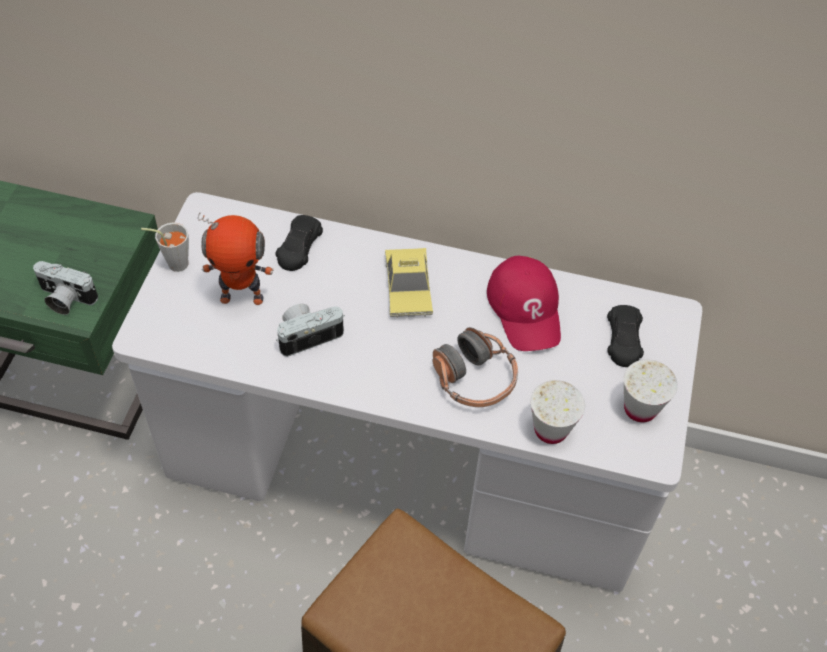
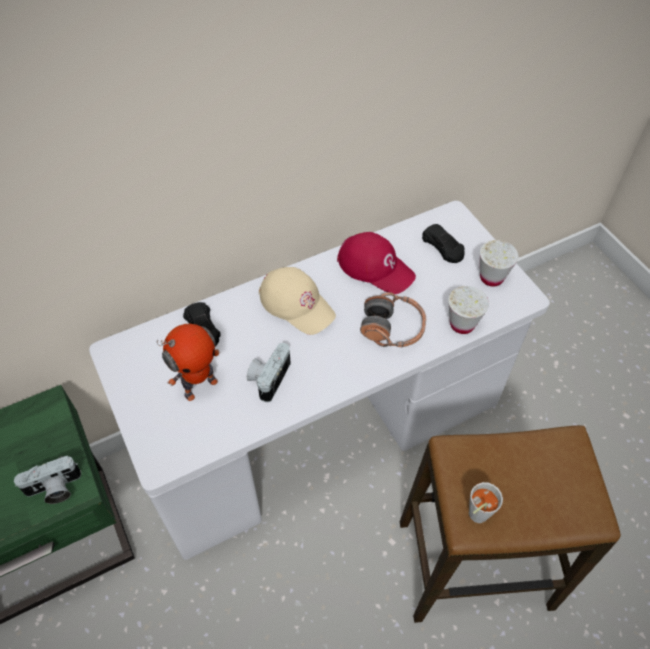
camera: 40 degrees left, 0 degrees up
grey cup [141,222,189,272] -> grey cup moved to [469,482,503,523]
toy car [385,248,433,318] -> beige cap [259,267,336,335]

